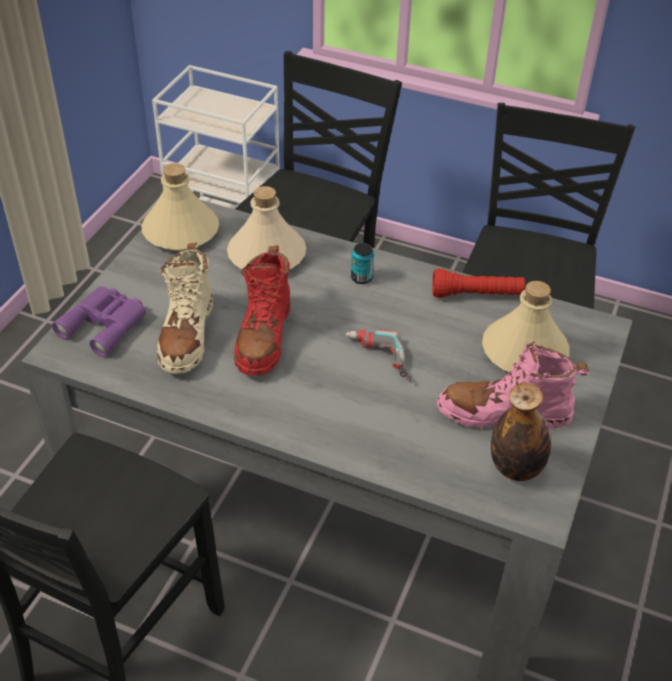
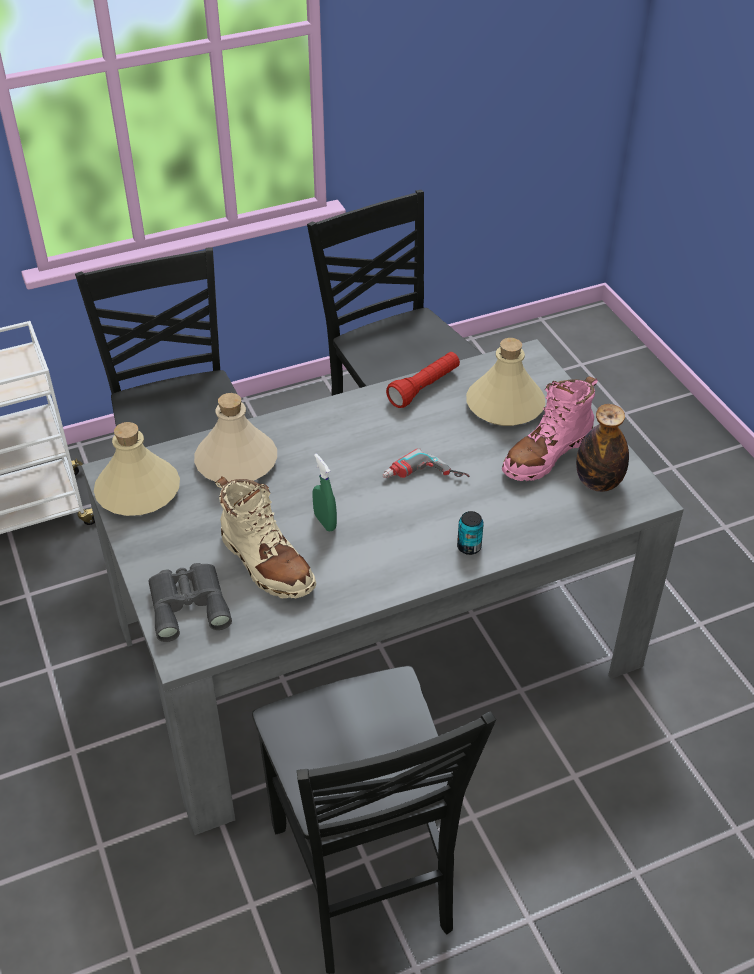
camera: 45 degrees left, 0 degrees up
purple binoculars [52,286,146,357] -> grey binoculars [149,563,232,642]
red boot [234,245,290,376] -> green spray bottle [312,454,337,531]
can [351,243,374,284] -> can moved to [457,511,484,555]

